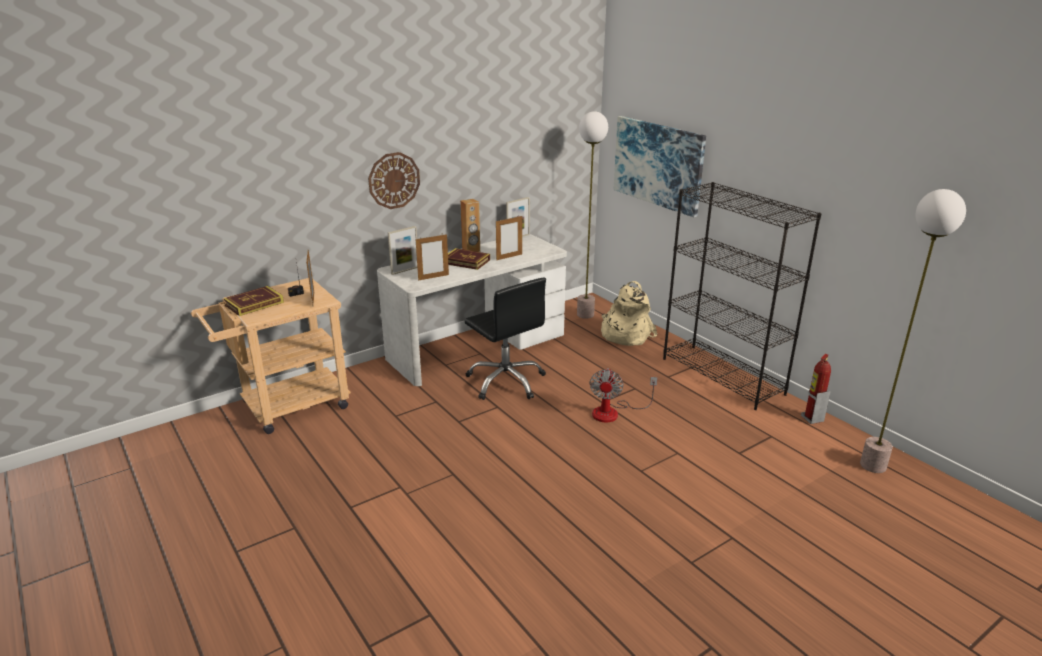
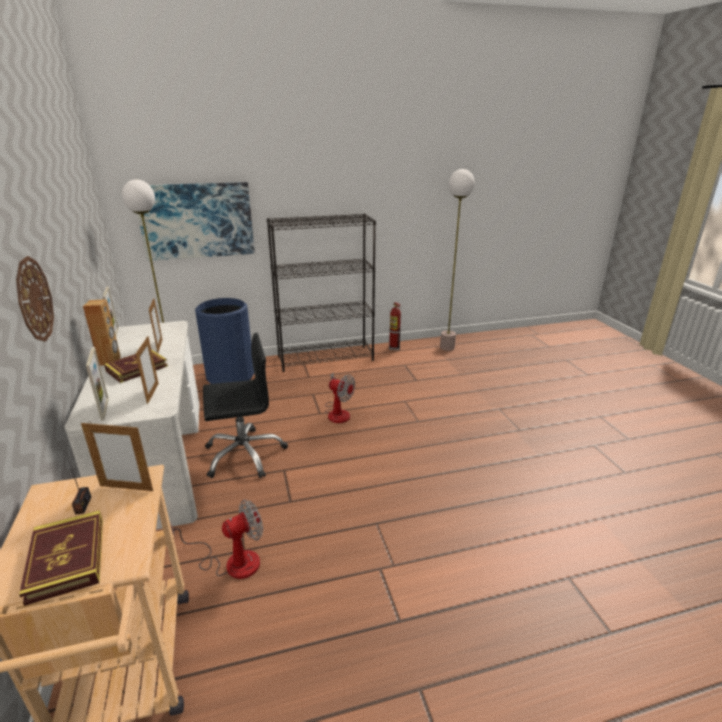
camera: 70 degrees left, 0 degrees up
beige backpack [601,281,657,346] -> blue trash can [195,298,254,384]
none -> fan [170,499,263,579]

